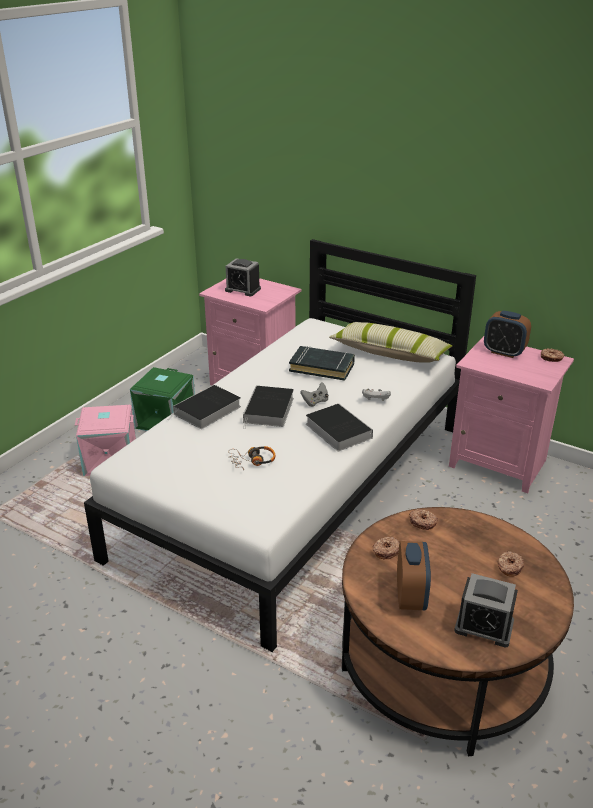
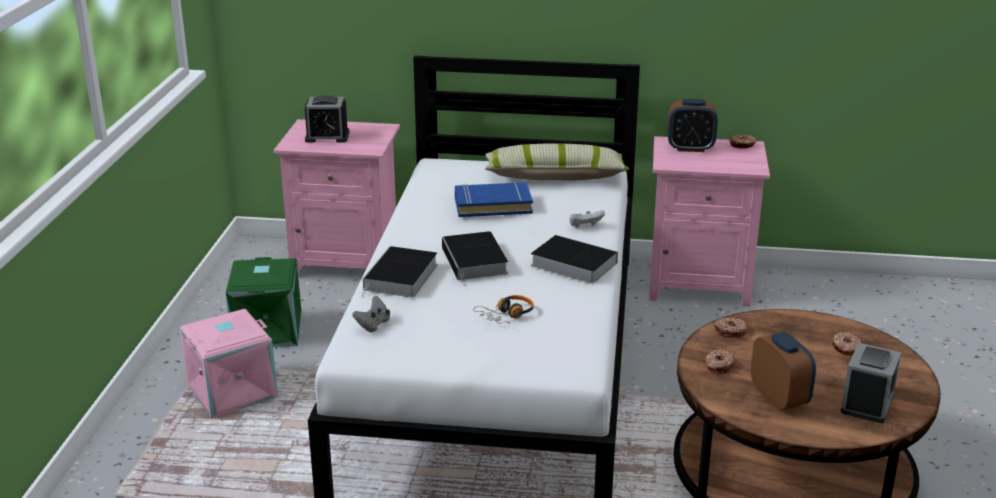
camera: 25 degrees left, 5 degrees down
black book [289,346,355,381] -> blue book [455,182,533,217]
grey game controller [300,383,328,407] -> grey game controller moved to [352,296,390,332]
alarm clock [454,573,518,648] -> alarm clock turned 60 degrees counterclockwise [841,343,901,423]

